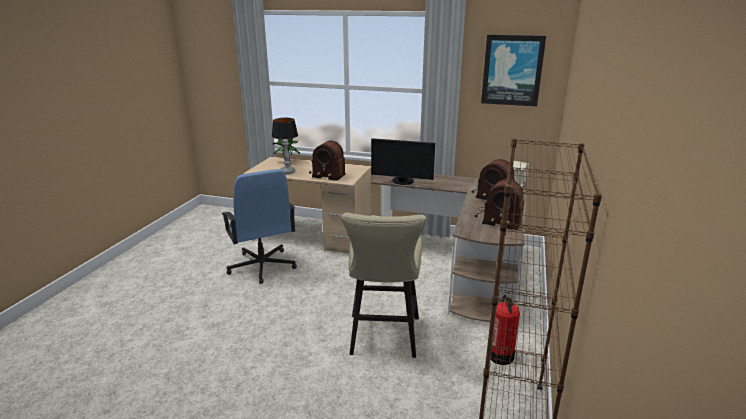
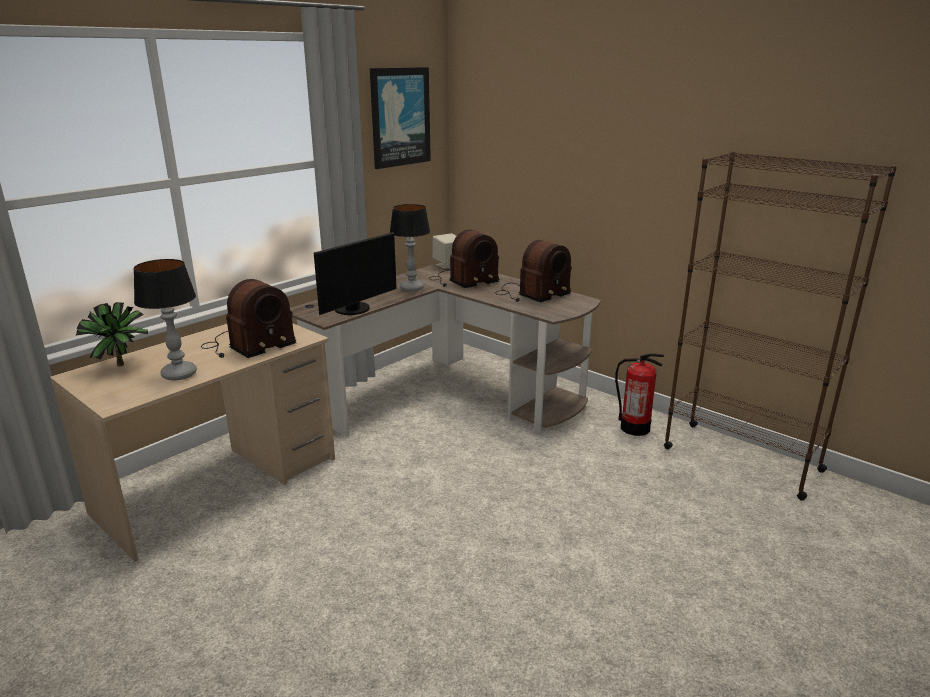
camera: 65 degrees left, 0 degrees up
blue office chair [222,169,297,284] -> none
beige stool [341,213,427,358] -> none
none -> table lamp [390,204,430,292]

